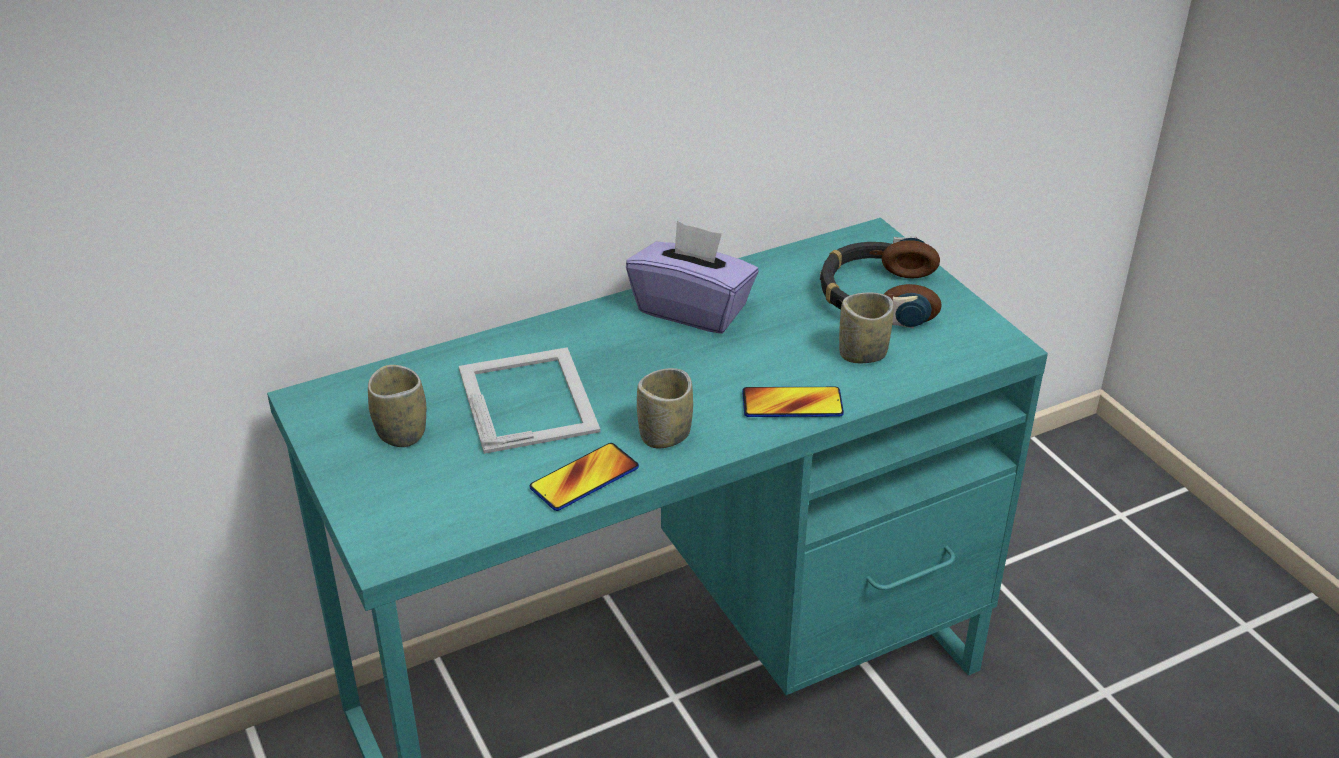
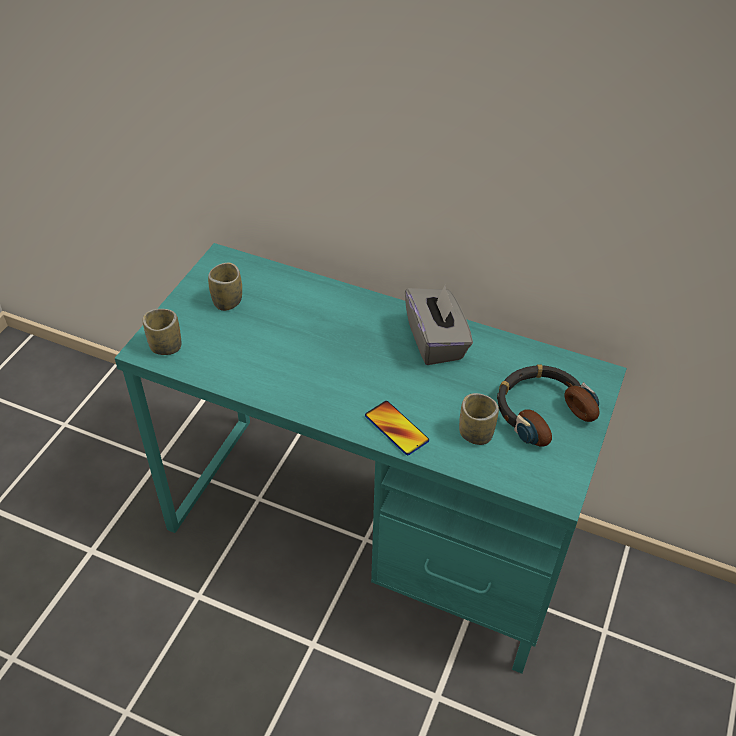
camera: 50 degrees right, 10 degrees up
picture frame [459,347,601,454] -> none
phone [530,443,639,511] -> none
purple tissue box [626,221,759,334] -> grey tissue box [405,285,473,365]
cup [637,368,693,448] -> cup moved to [143,309,181,355]

